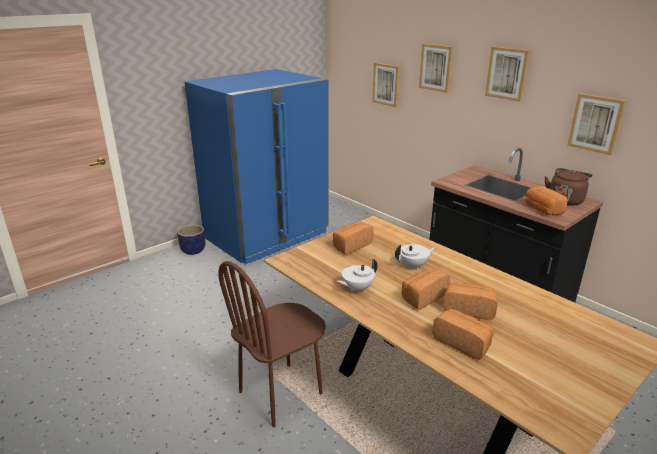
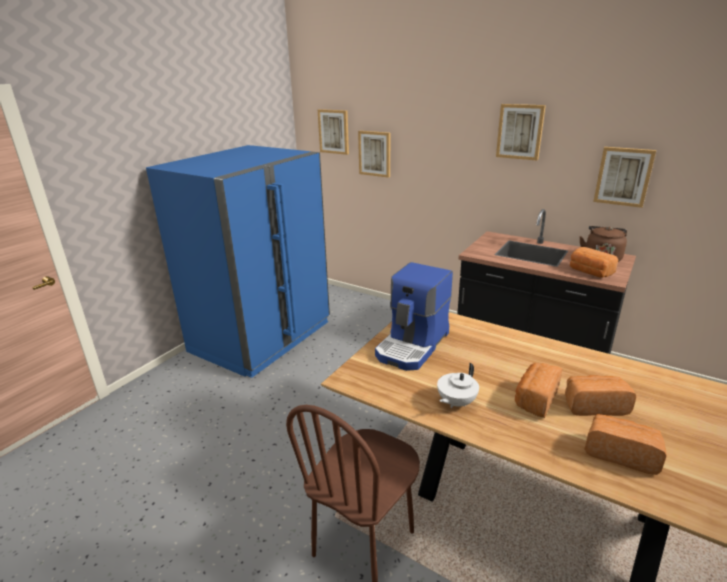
camera: 15 degrees left, 0 degrees up
planter [177,225,205,255] -> none
bread [333,222,373,255] -> coffee machine [375,262,453,371]
white teapot [395,244,436,270] -> none
picture [419,44,454,93] -> picture moved to [318,109,349,155]

